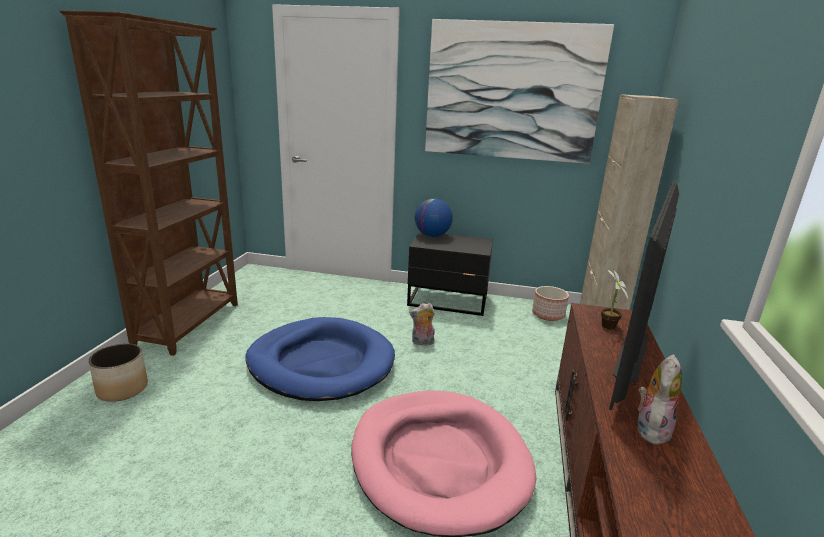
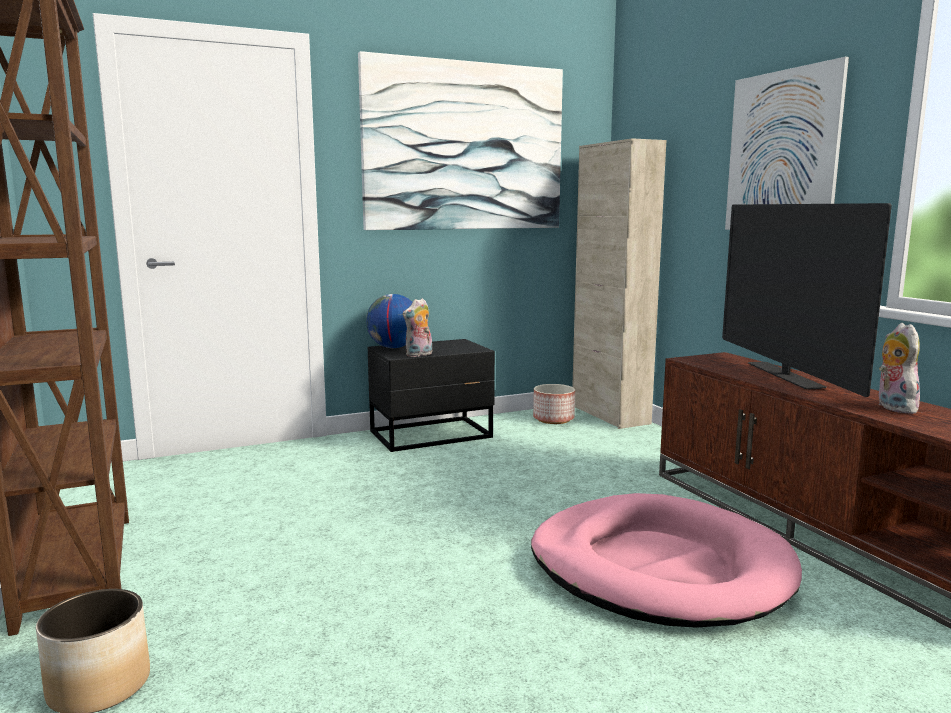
camera: 35 degrees left, 10 degrees down
blue dog bed [246,317,395,401] -> none
plush toy [409,303,435,346] -> plush toy moved to [403,298,432,357]
potted plant [601,269,628,330] -> none
none -> picture [725,57,849,230]

